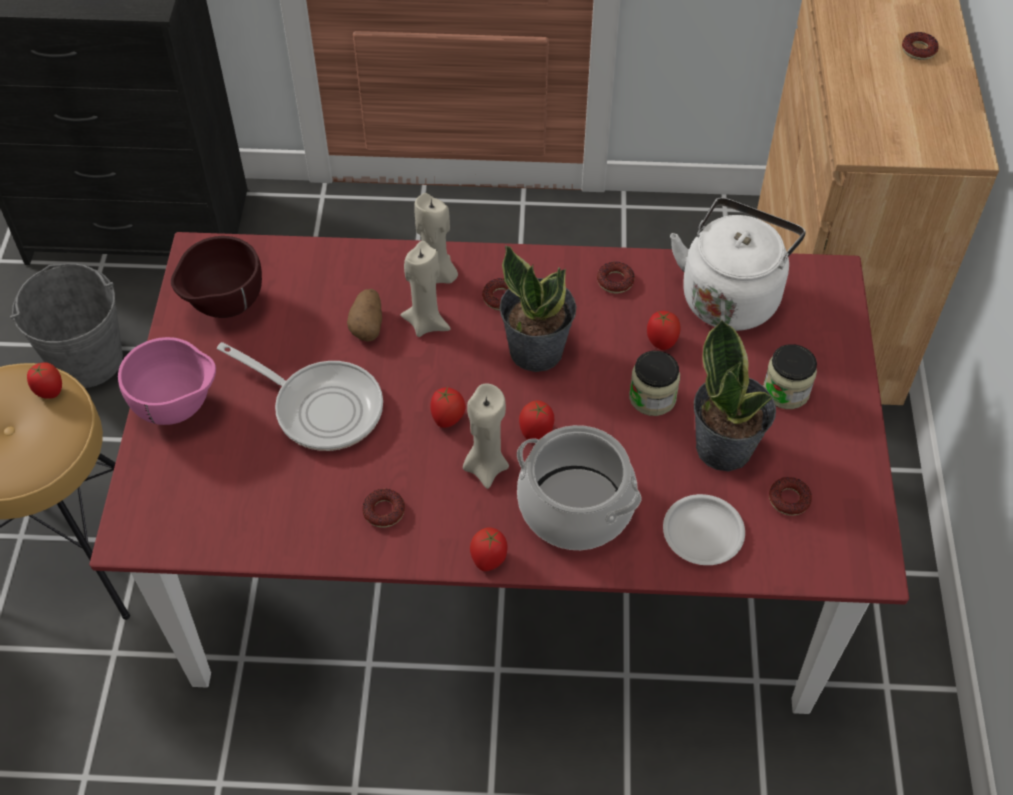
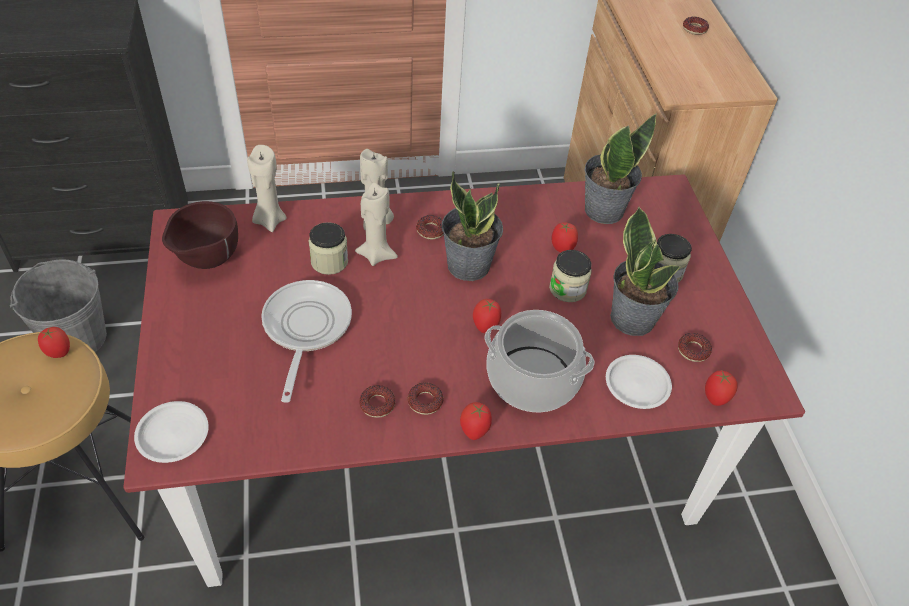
camera: 15 degrees left, 5 degrees down
pink bowl [118,337,216,425] -> none
frying pan [217,342,383,451] -> frying pan turned 105 degrees counterclockwise [261,280,352,403]
potato [347,289,382,341] -> jar [309,222,348,275]
tomato [430,387,466,428] -> tomato moved to [705,371,737,406]
beige candle [463,384,509,489] -> beige candle moved to [247,145,287,232]
donut [597,262,635,293] -> donut moved to [408,382,444,415]
white kettle [670,198,806,331] -> potted plant [585,113,657,224]
none -> white plate [134,401,209,463]

